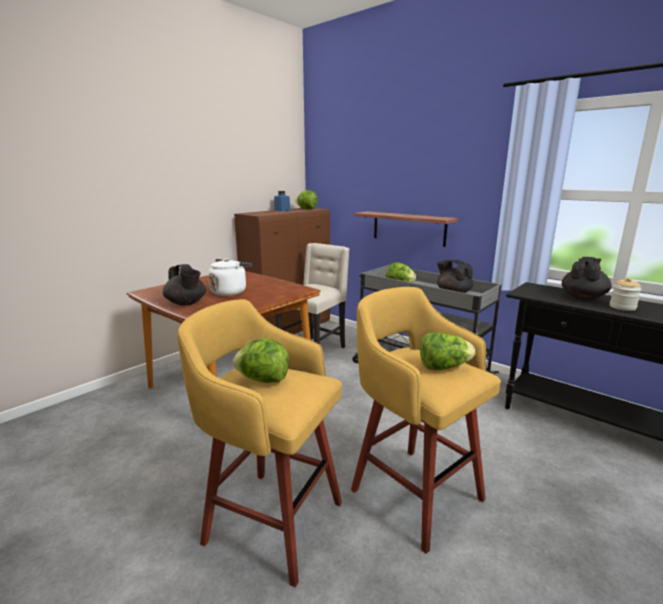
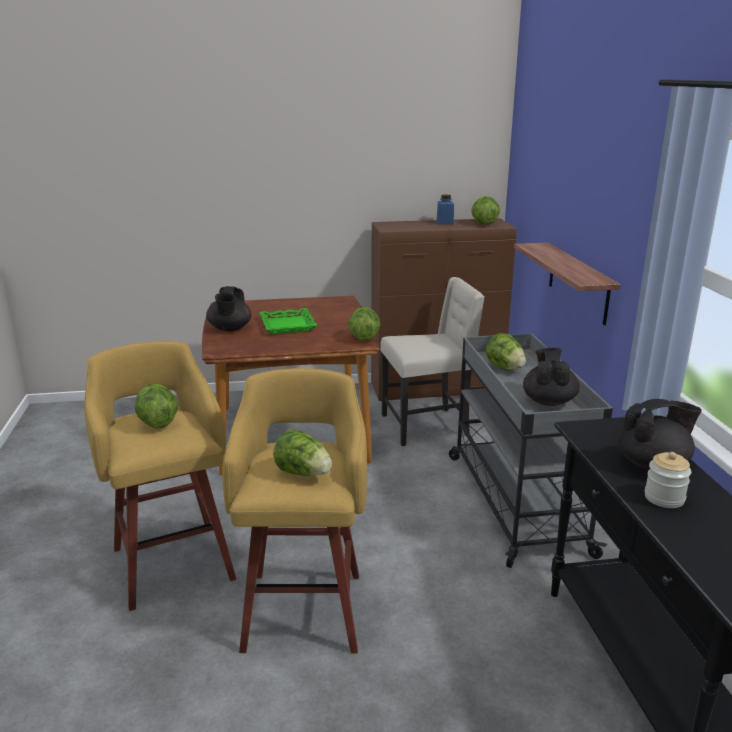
camera: 40 degrees right, 5 degrees up
white kettle [208,259,252,296] -> green tray [259,308,317,334]
none -> lettuce [348,307,381,341]

